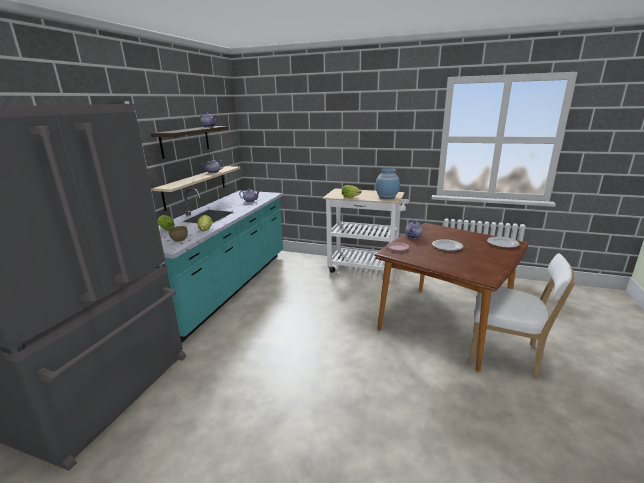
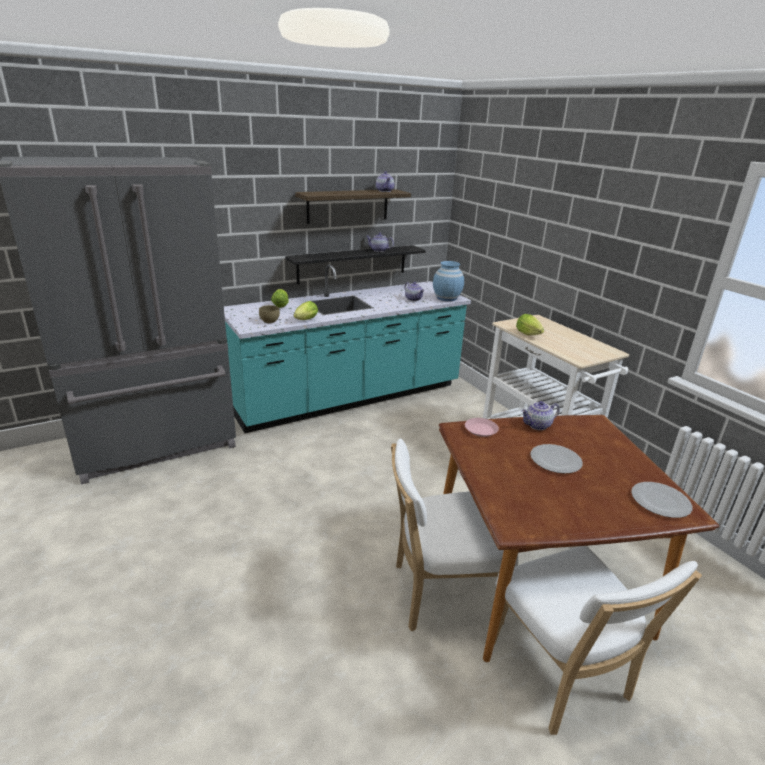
camera: 40 degrees right, 5 degrees up
beige shelf [153,166,240,211] -> black shelf [285,245,426,284]
blue vase [375,168,400,199] -> blue vase moved to [433,261,464,301]
none -> white chair [391,438,518,631]

